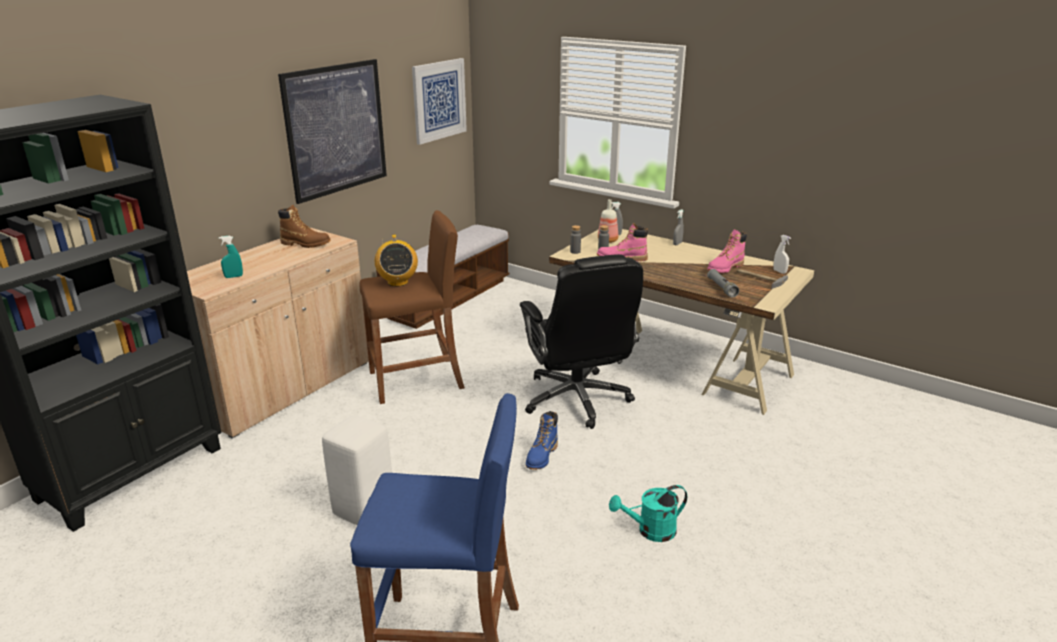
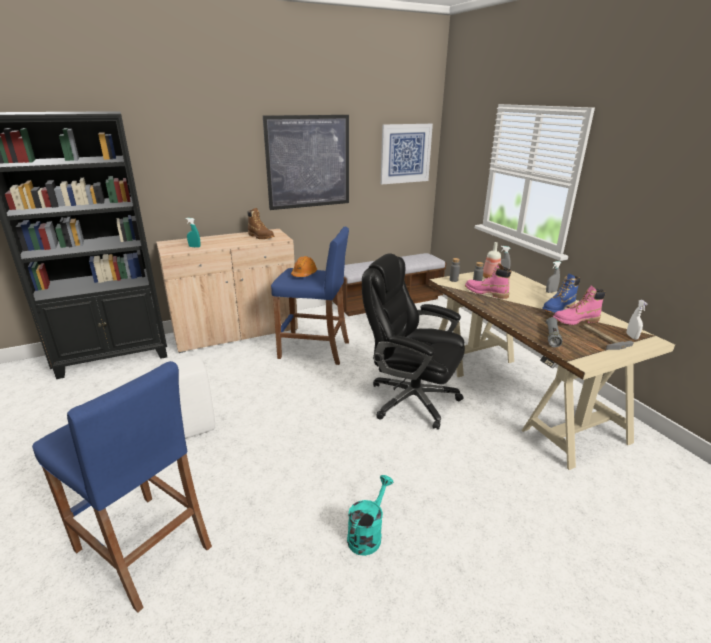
camera: 30 degrees right, 0 degrees up
brown stool [359,210,465,404] -> blue stool [271,227,349,365]
radio [375,234,418,287] -> orange hard hat [291,256,317,277]
black office chair [520,254,643,429] -> black office chair turned 105 degrees clockwise [362,253,465,430]
blue boot [526,411,558,470] -> blue boot moved to [542,274,580,313]
turquoise watering can [609,485,687,542] -> turquoise watering can turned 105 degrees clockwise [347,475,393,556]

